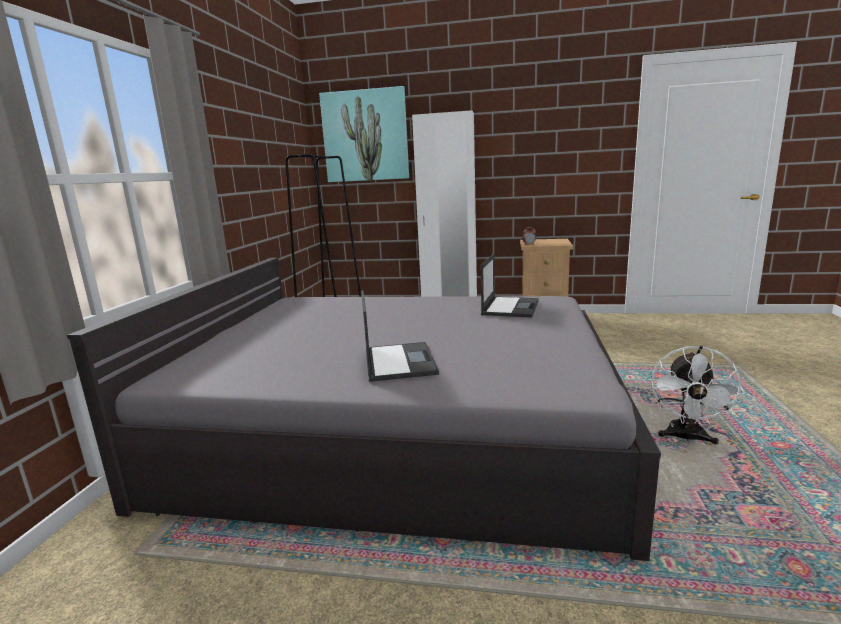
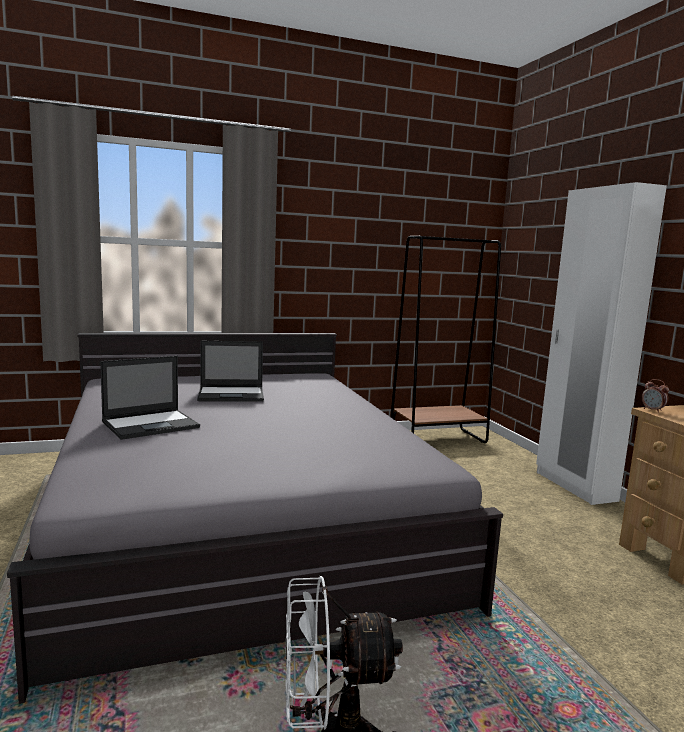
camera: 60 degrees right, 5 degrees down
picture [319,86,409,182] -> none
laptop [481,254,539,318] -> laptop moved to [197,341,264,401]

